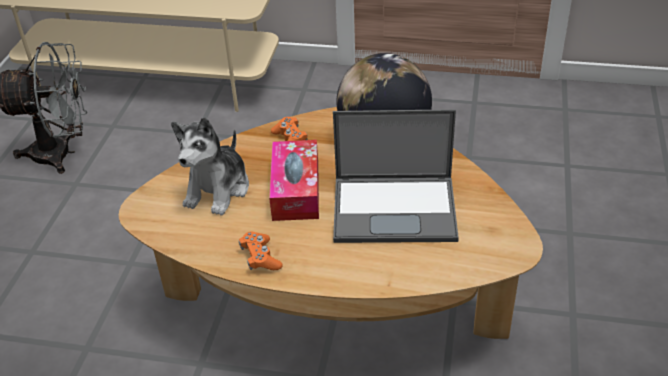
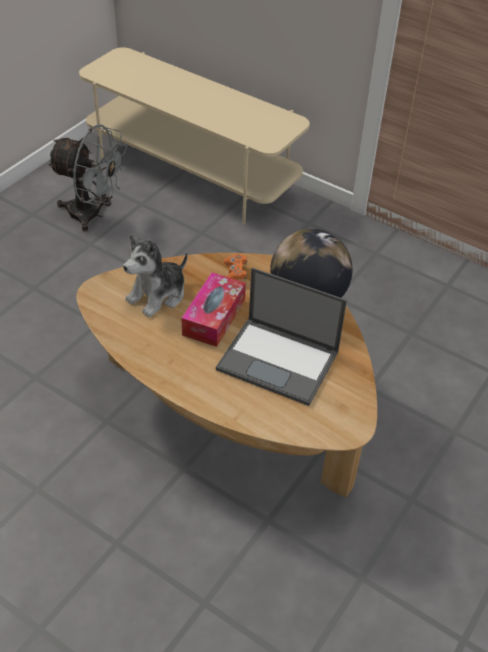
camera: 20 degrees right, 5 degrees up
orange game controller [239,232,282,270] -> none

